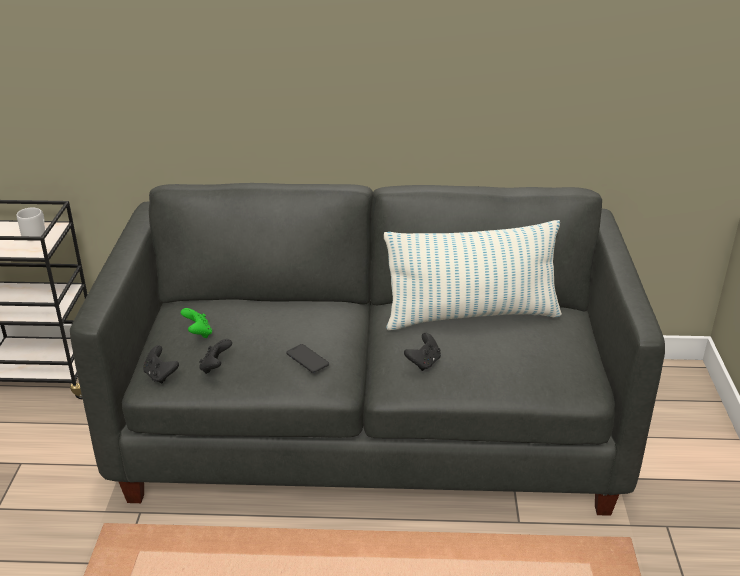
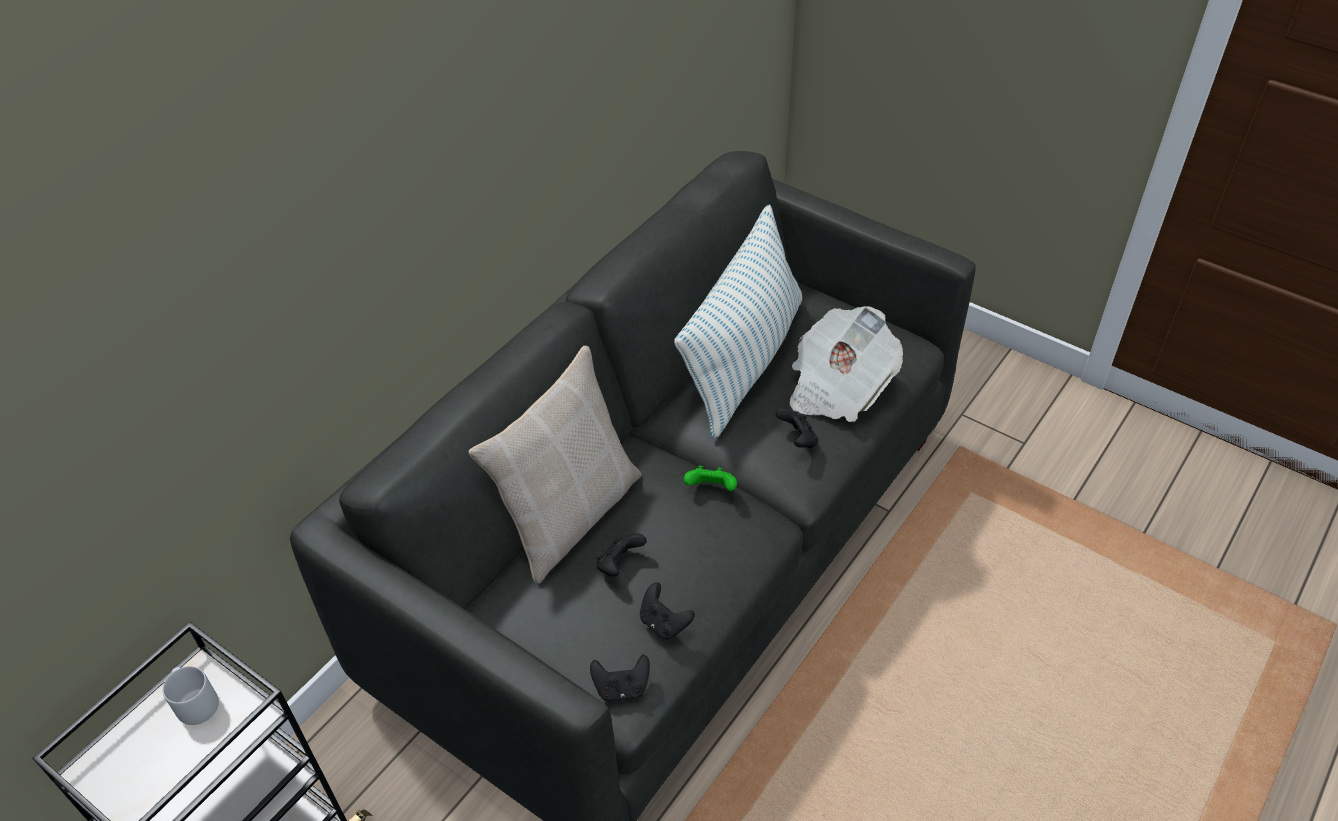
camera: 55 degrees left, 15 degrees up
green game controller [181,308,212,338] -> green game controller moved to [684,466,737,491]
phone [286,344,329,373] -> none
none -> beige pillow [468,346,642,584]
none -> black game controller [596,533,647,577]
none -> newspaper [789,306,903,422]

